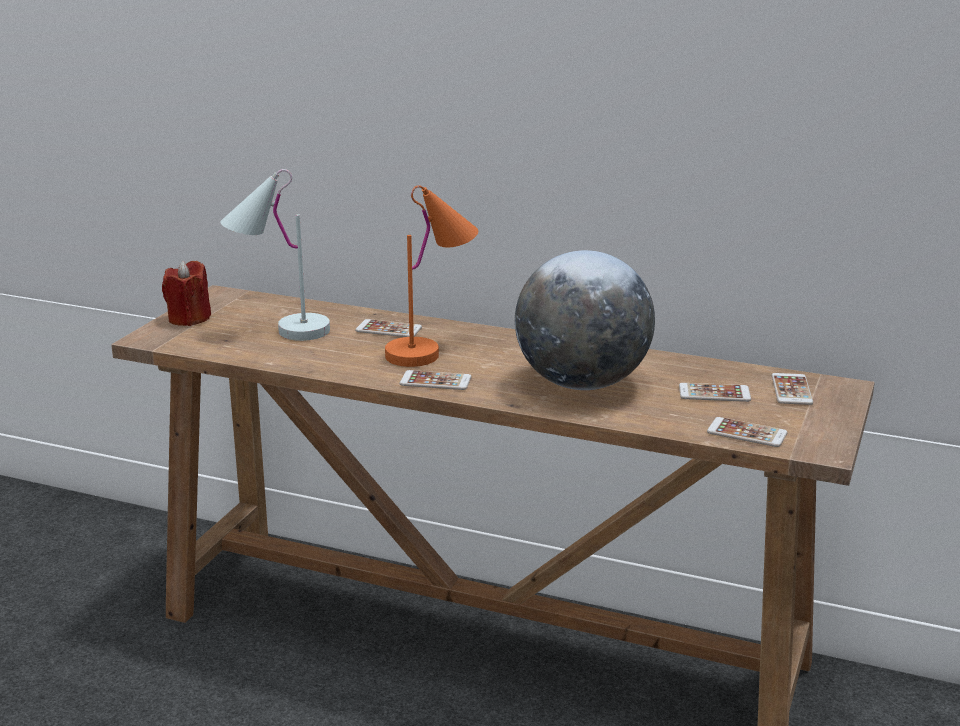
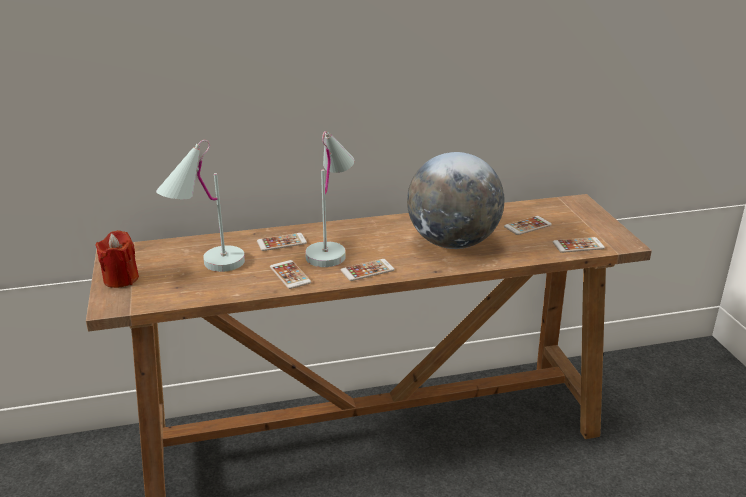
camera: 35 degrees left, 5 degrees up
orange table lamp [385,185,478,367] -> white table lamp [305,131,354,267]
phone [772,373,813,405] -> phone moved to [270,260,311,289]

